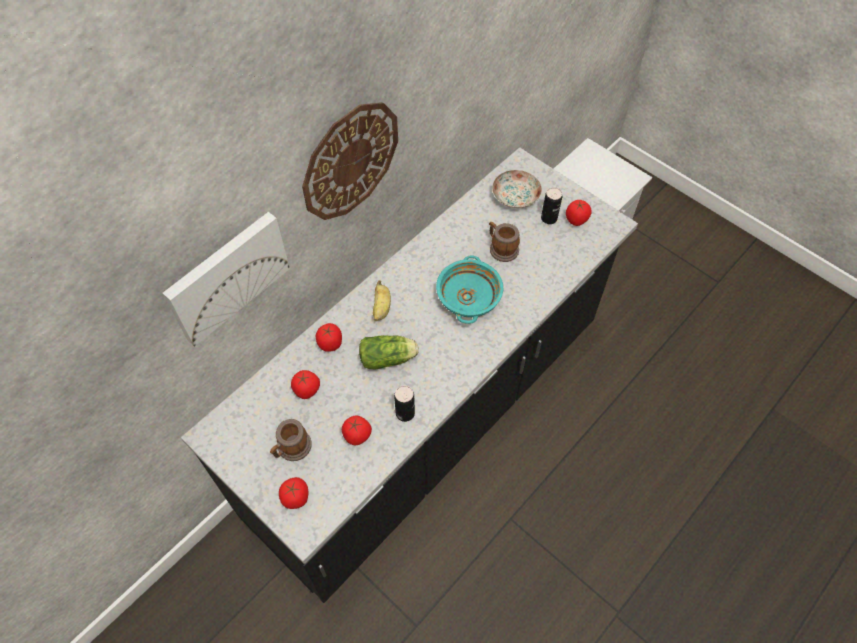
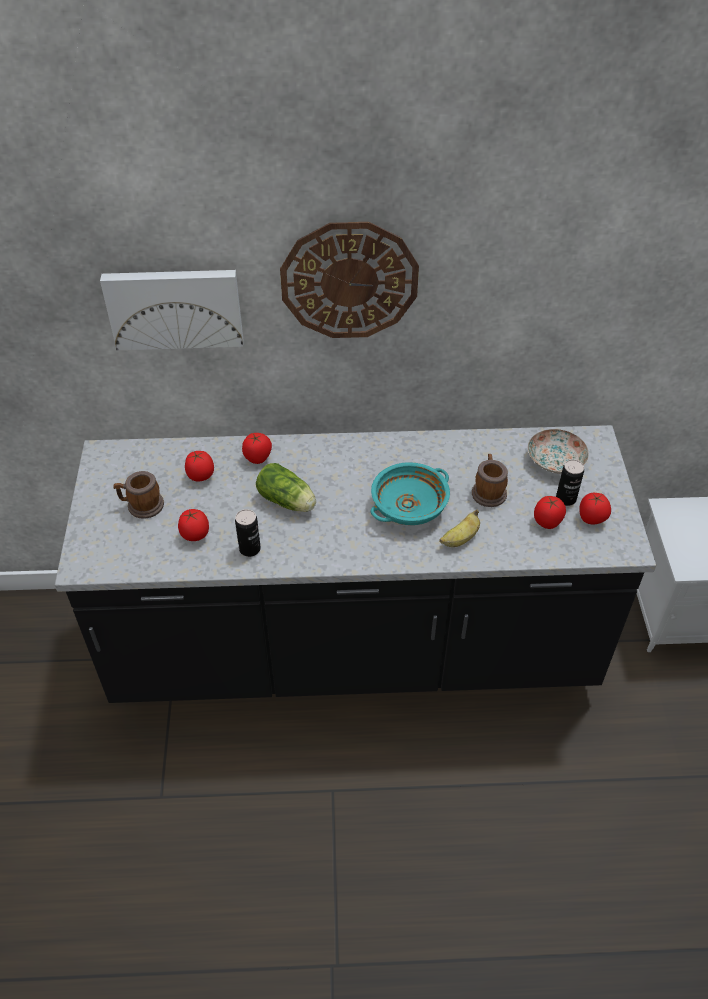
camera: 45 degrees right, 10 degrees down
tomato [279,477,308,509] -> tomato moved to [534,496,566,529]
banana [373,280,391,321] -> banana moved to [439,509,480,547]

